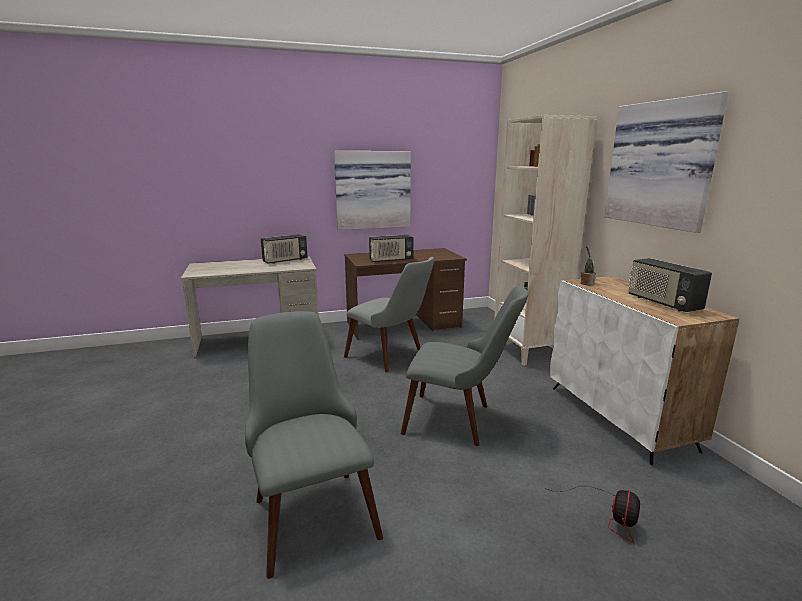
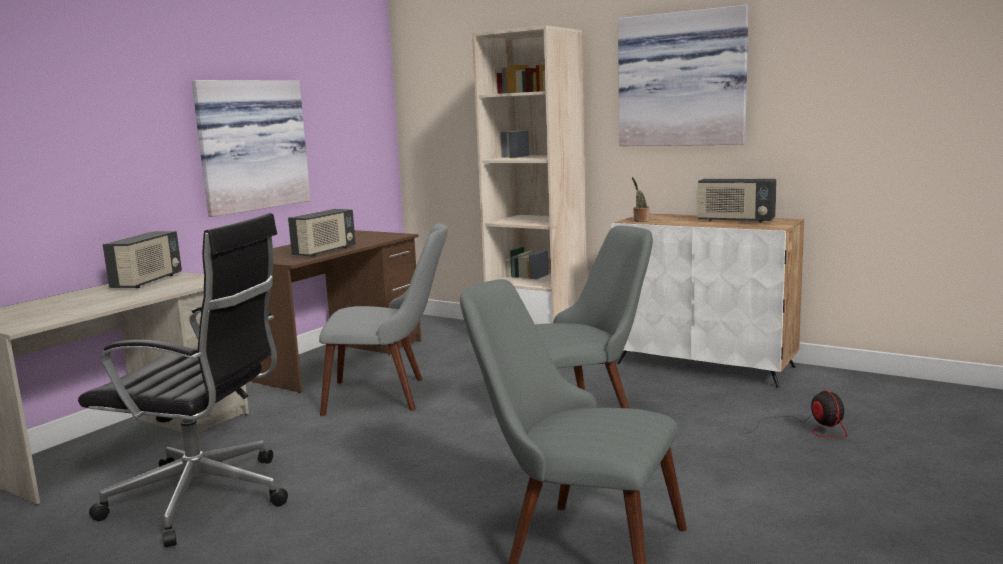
camera: 40 degrees left, 5 degrees down
none -> black office chair [78,213,288,548]

